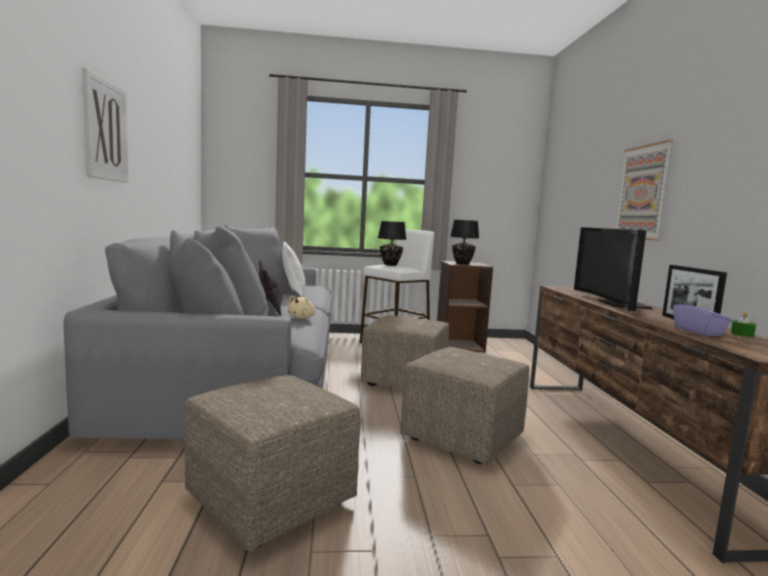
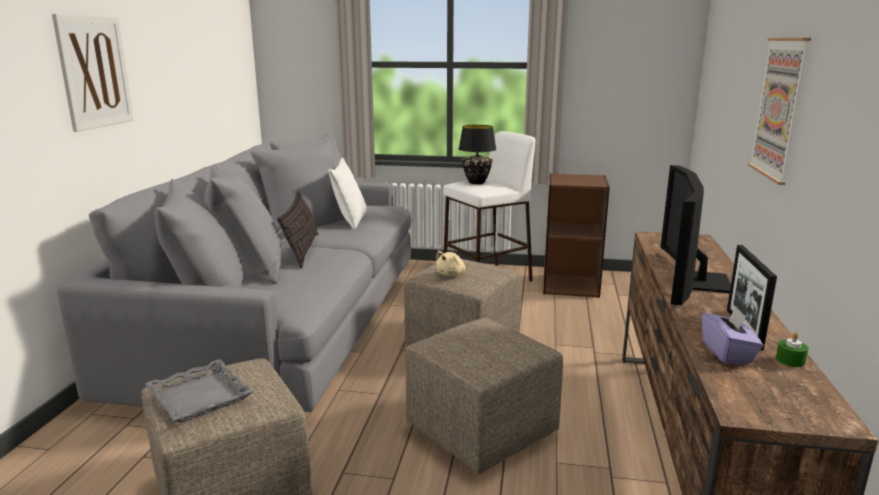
camera: 15 degrees right, 10 degrees up
beige plush toy [288,295,316,319] -> beige plush toy moved to [435,251,465,276]
black table lamp [450,220,479,265] -> none
none -> grey tray [145,359,254,423]

